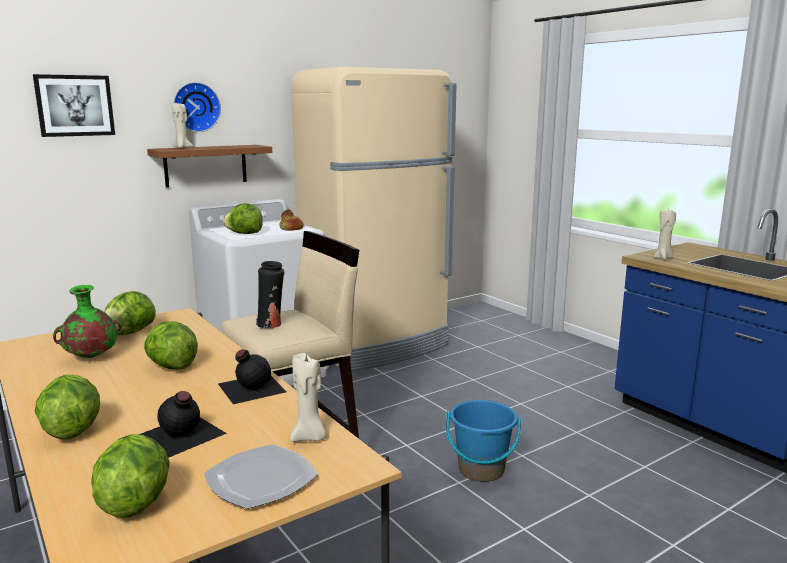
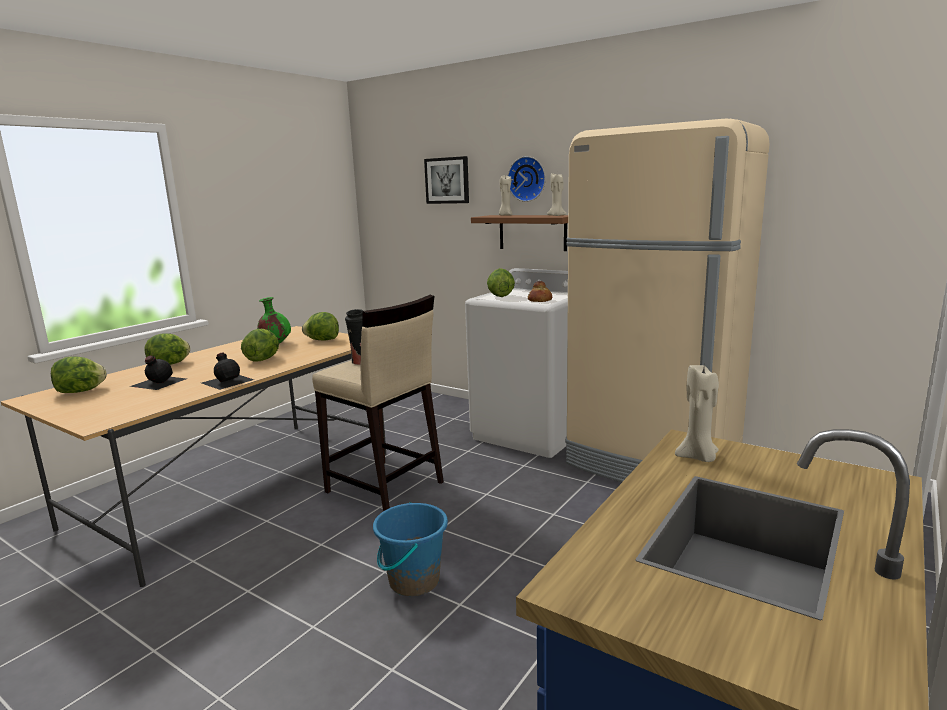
camera: 70 degrees right, 0 degrees up
plate [204,444,318,509] -> none
beige candle [290,353,326,442] -> beige candle moved to [547,173,567,216]

